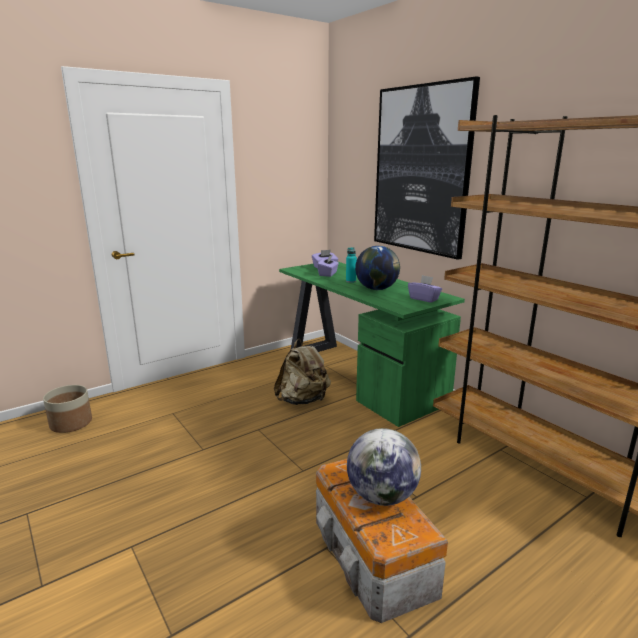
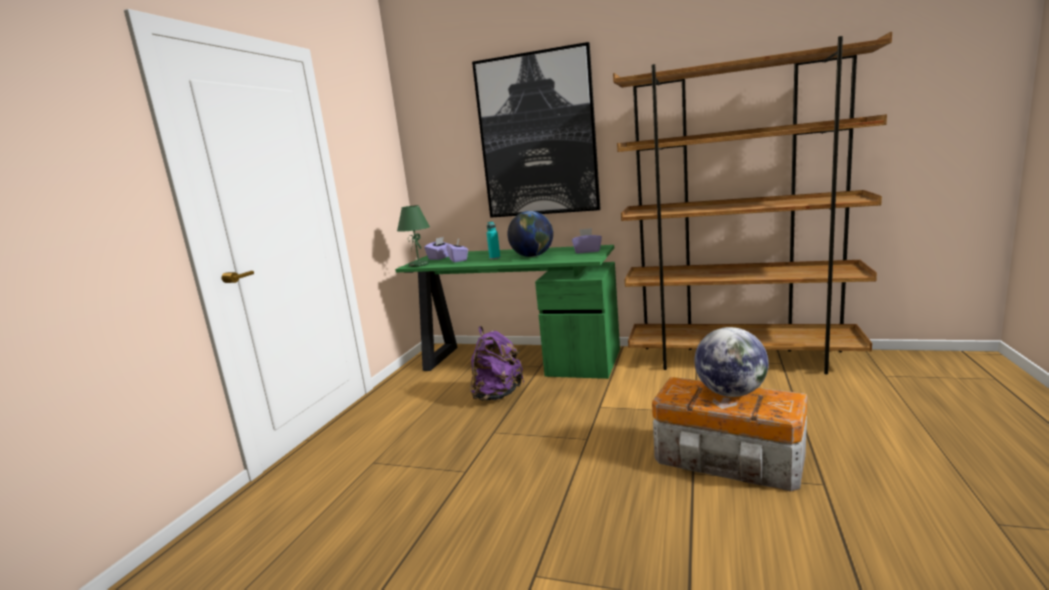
camera: 35 degrees left, 5 degrees down
planter [43,385,92,433] -> none
beige backpack [274,339,331,405] -> purple backpack [470,326,524,401]
none -> green table lamp [397,205,430,267]

